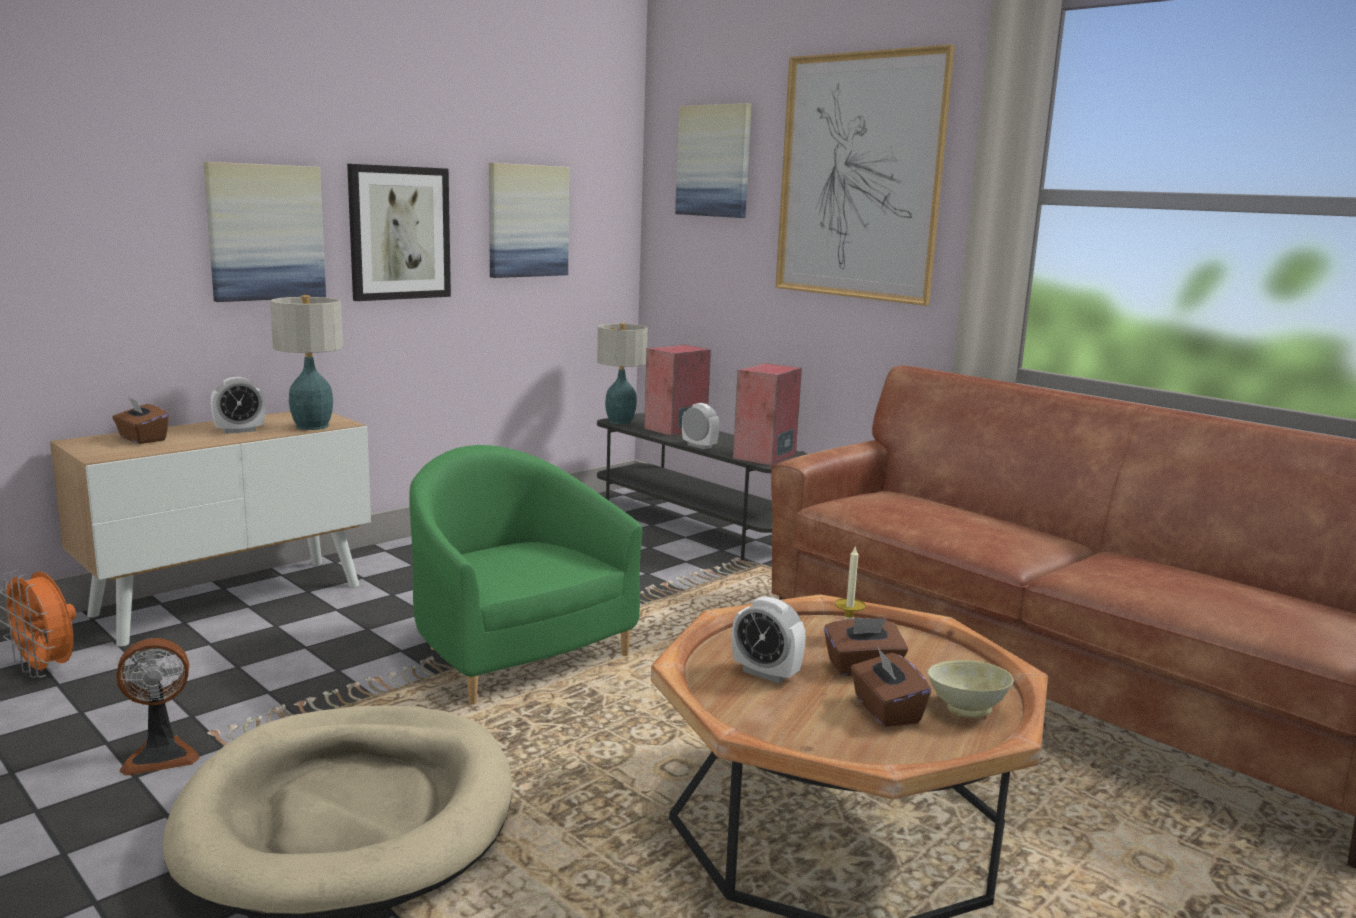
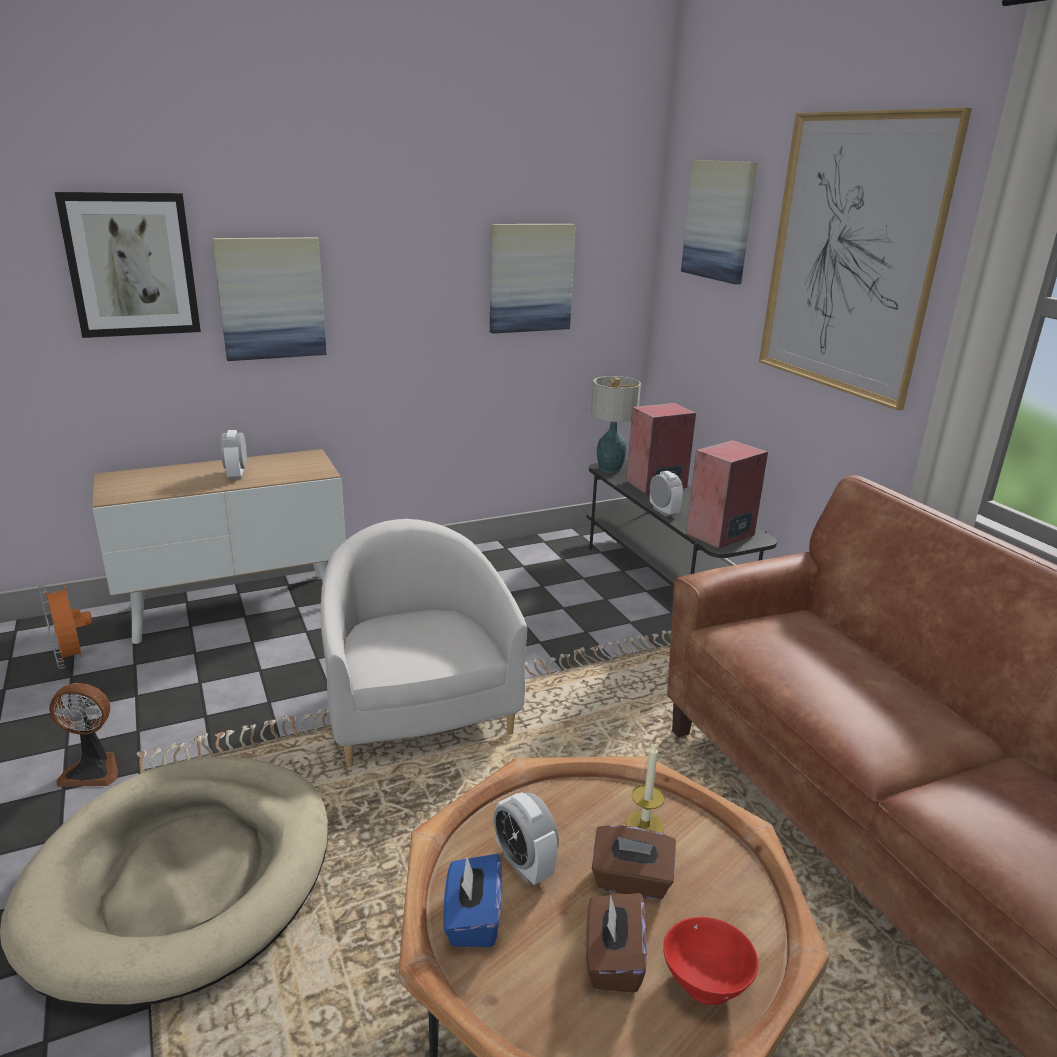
camera: 20 degrees right, 10 degrees up
brown tissue box [112,398,169,444] -> none
alarm clock [210,377,265,434] -> alarm clock turned 90 degrees clockwise [221,430,247,480]
table lamp [270,295,343,430] -> none
picture [347,164,451,301] -> picture moved to [55,192,201,338]
green armchair [409,445,642,704] -> white armchair [321,519,527,767]
beige bowl [928,660,1014,718] -> red bowl [663,917,759,1005]
none -> blue tissue box [443,854,501,947]

